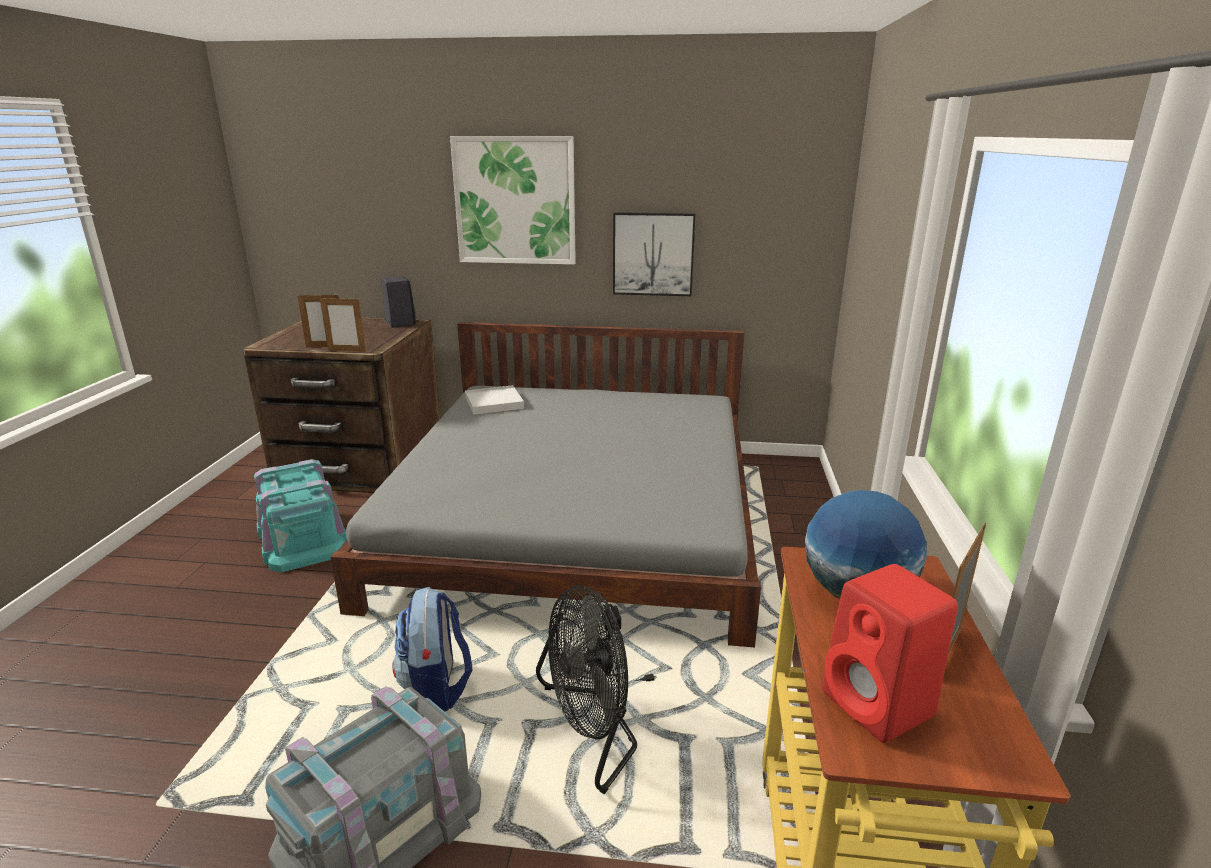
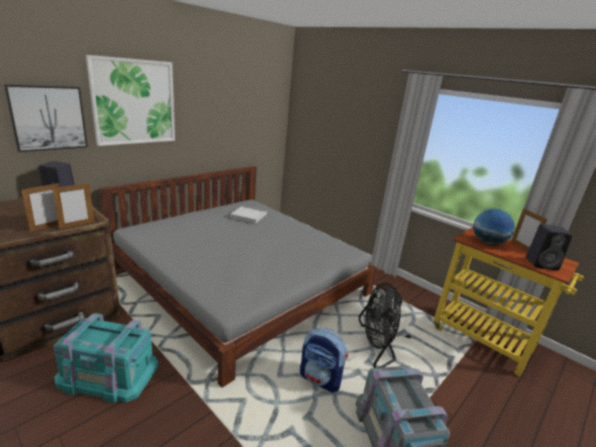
camera: 55 degrees left, 0 degrees up
white tray [465,385,524,415] -> white tray moved to [230,206,267,224]
black fan [536,585,657,794] -> black fan turned 75 degrees clockwise [359,283,411,368]
picture [613,212,695,296] -> picture moved to [4,85,88,152]
red speaker [823,564,958,743] -> black speaker [526,224,573,271]

